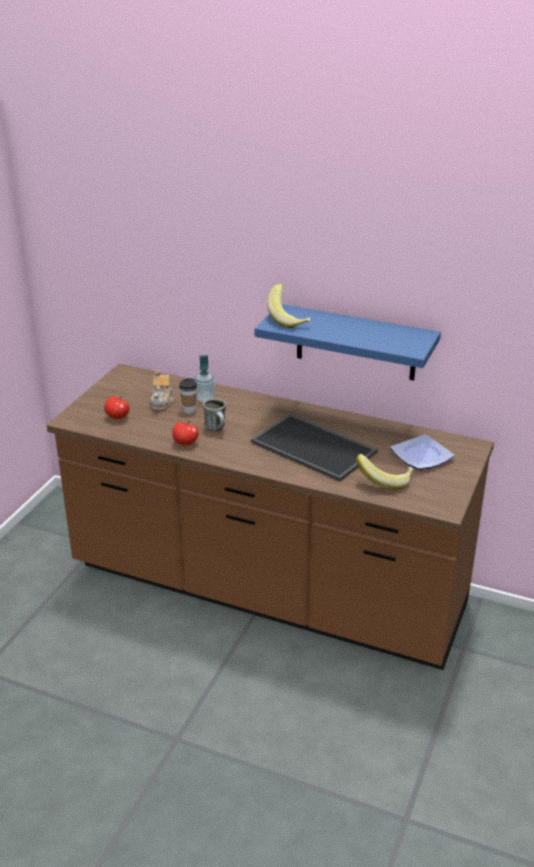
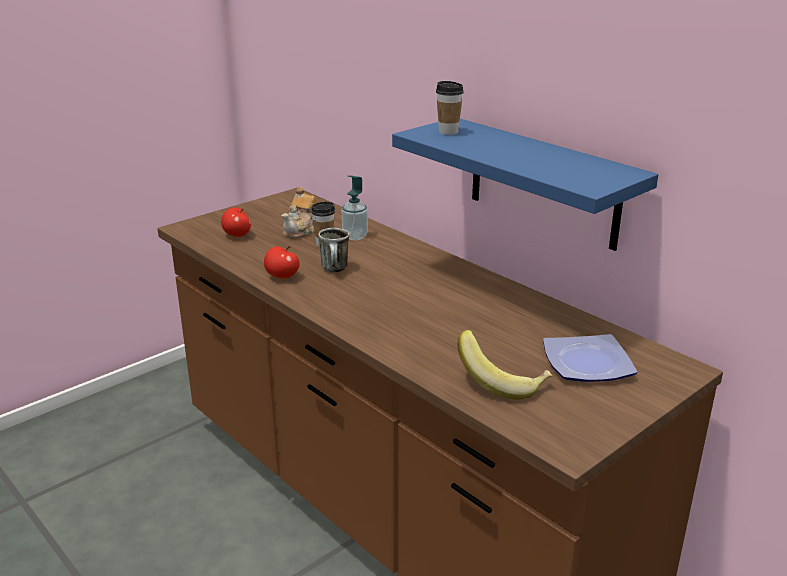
camera: 25 degrees right, 5 degrees down
tray [251,414,378,481] -> none
banana [267,284,310,328] -> cup [436,81,464,135]

